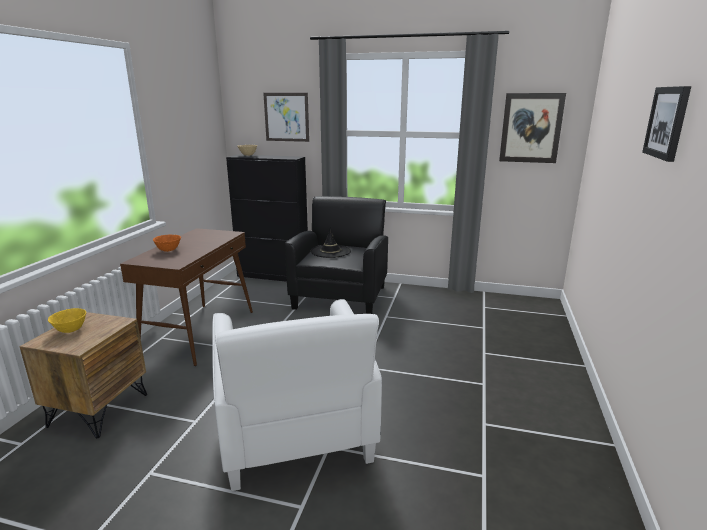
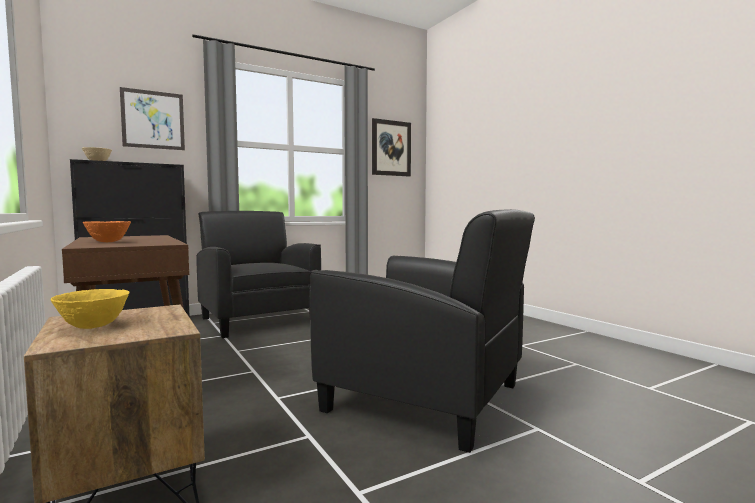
camera: 45 degrees left, 15 degrees down
white armchair [212,299,382,491] -> black armchair [310,209,535,453]
black hat [311,228,351,258] -> none
picture [642,86,691,162] -> none

